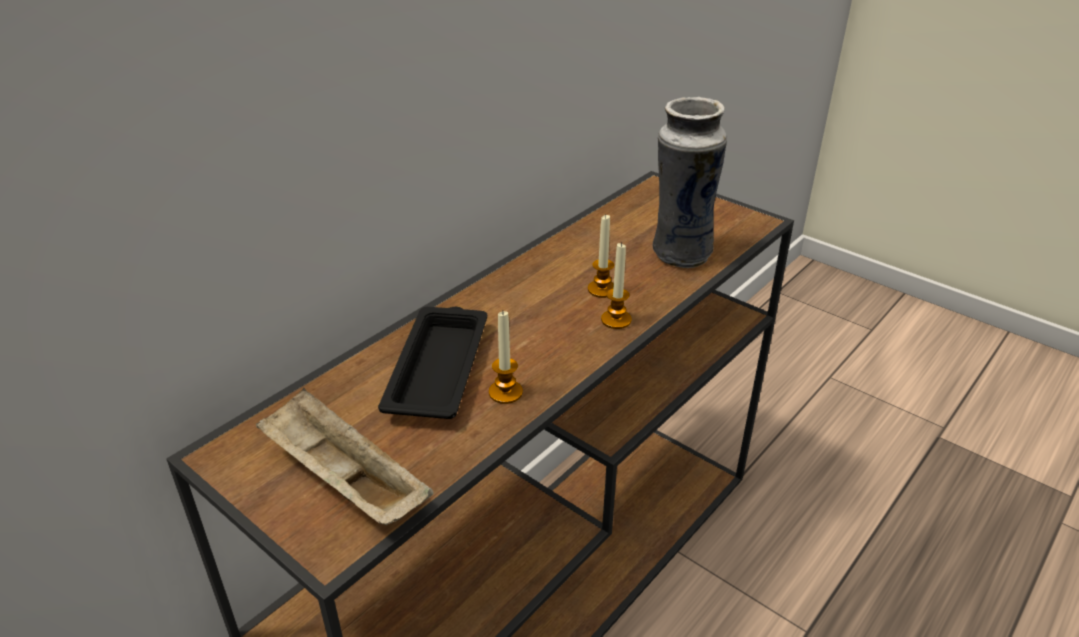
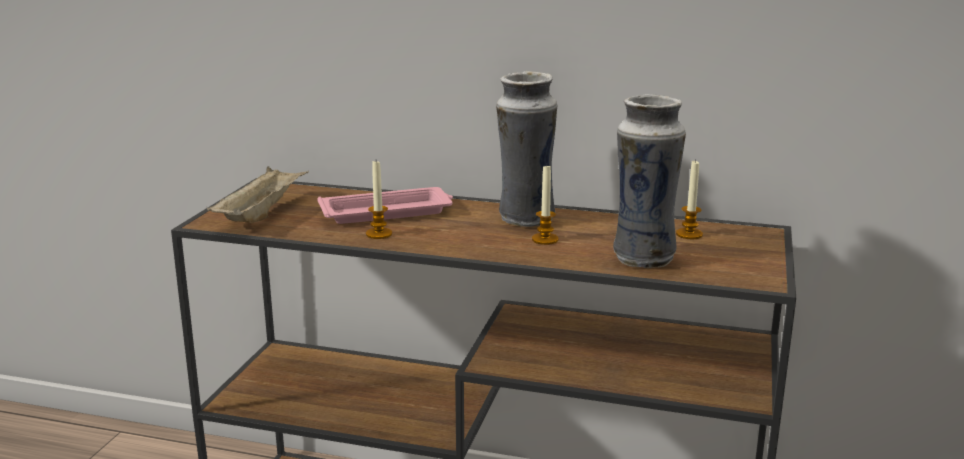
camera: 65 degrees right, 15 degrees down
black tray [378,307,487,419] -> pink tray [317,187,453,224]
candle [601,242,632,329] -> candle moved to [676,160,703,239]
none -> vase [496,71,557,227]

